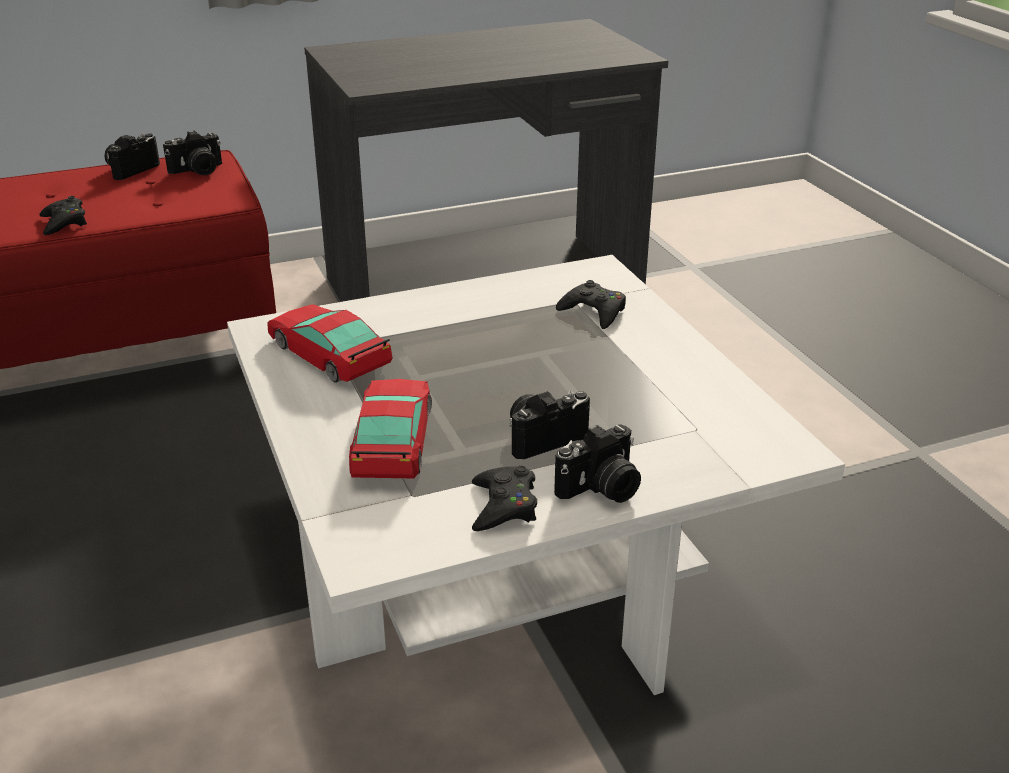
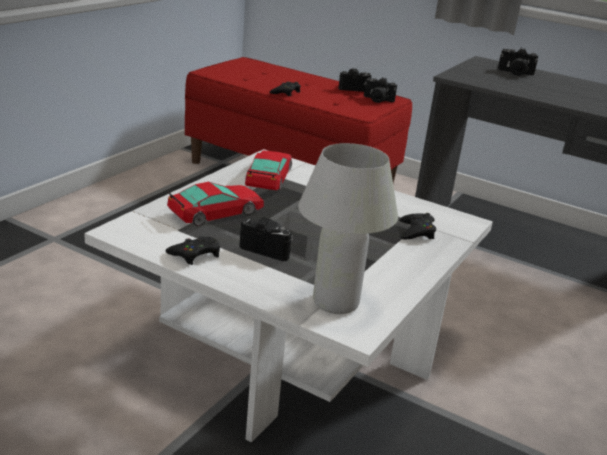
camera: 50 degrees right, 5 degrees down
camera [554,425,641,503] -> camera moved to [498,48,538,76]
none -> white table lamp [298,143,398,314]

